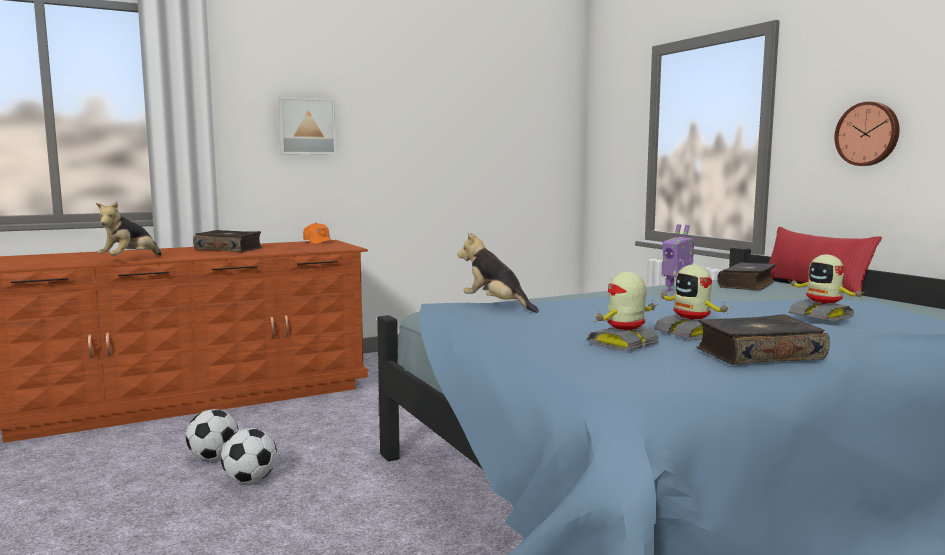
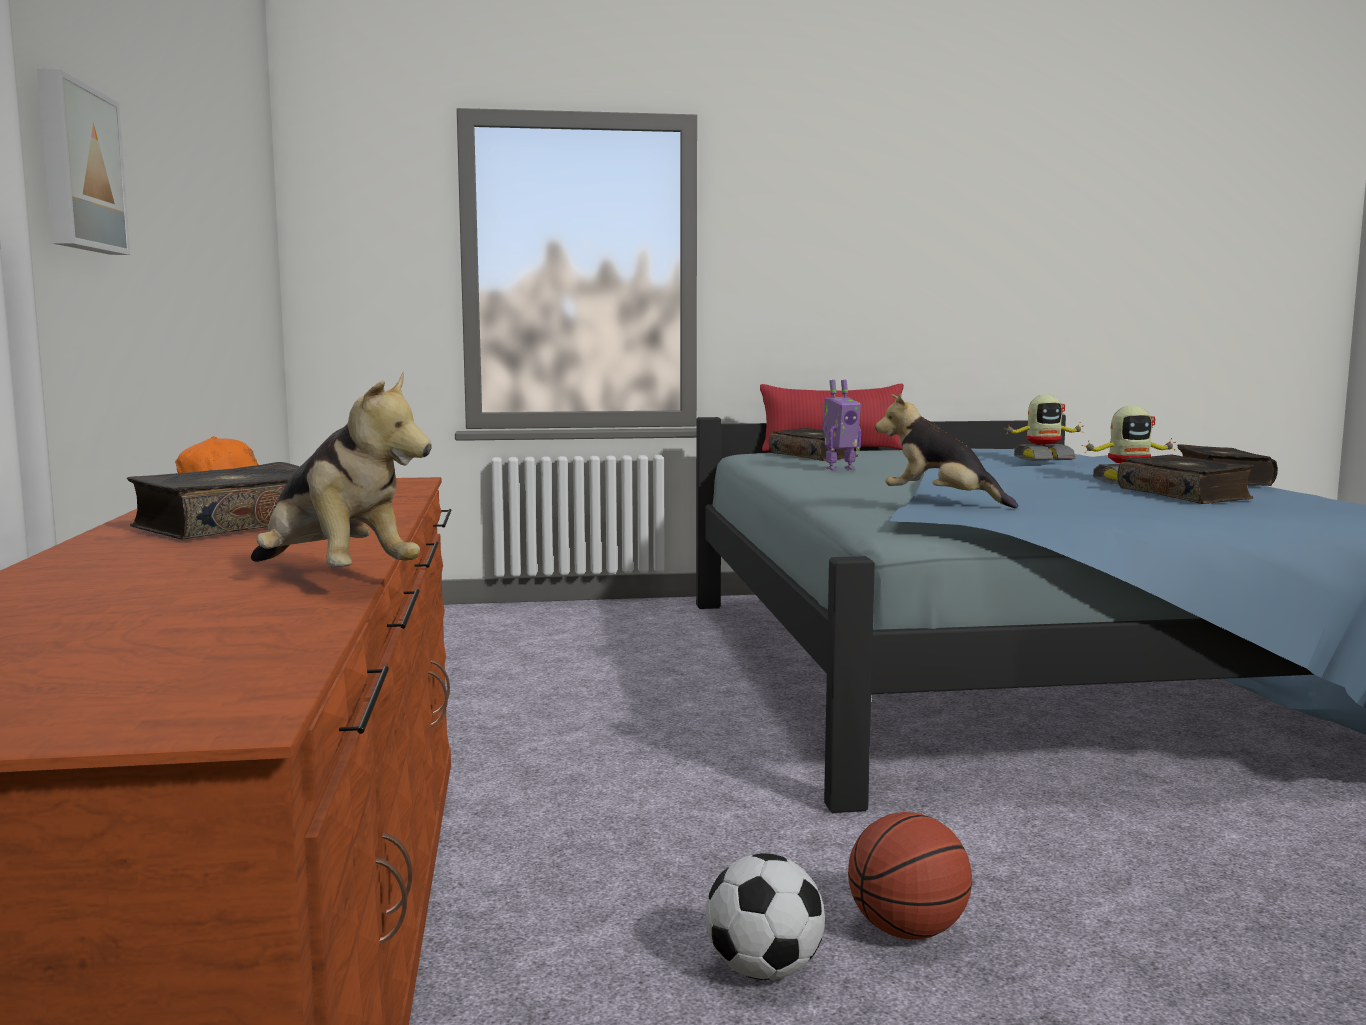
camera: 70 degrees left, 0 degrees up
football [221,428,277,483] -> basketball [848,812,972,939]
plush toy [458,233,539,313] -> plush toy turned 60 degrees clockwise [875,393,1018,508]
toy robot [587,272,659,352] -> book [1118,455,1254,504]
wall clock [834,102,900,166] -> none

